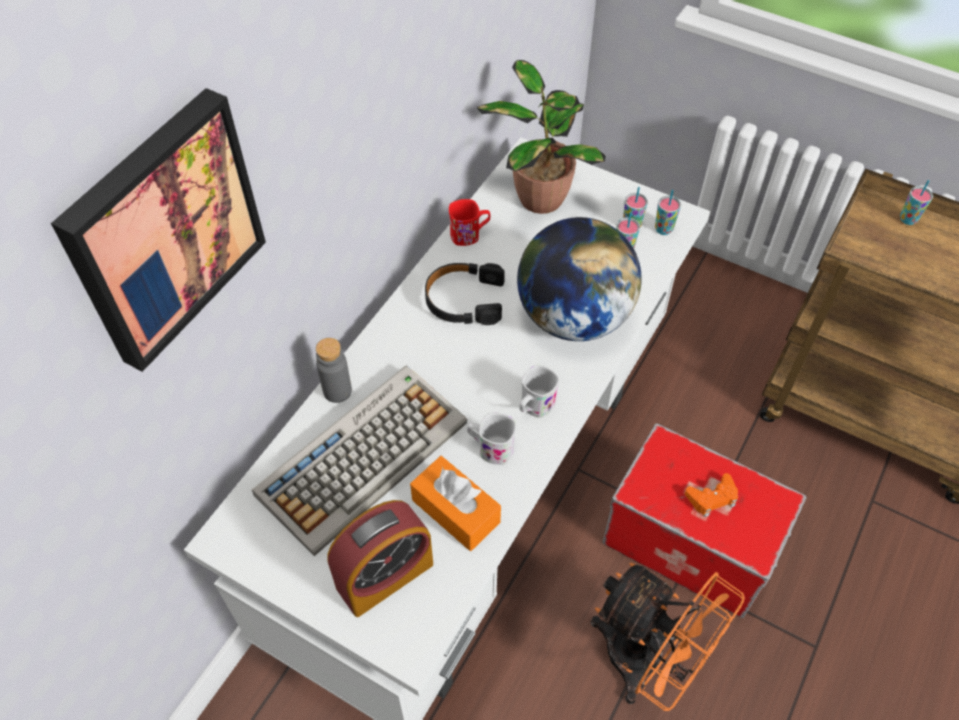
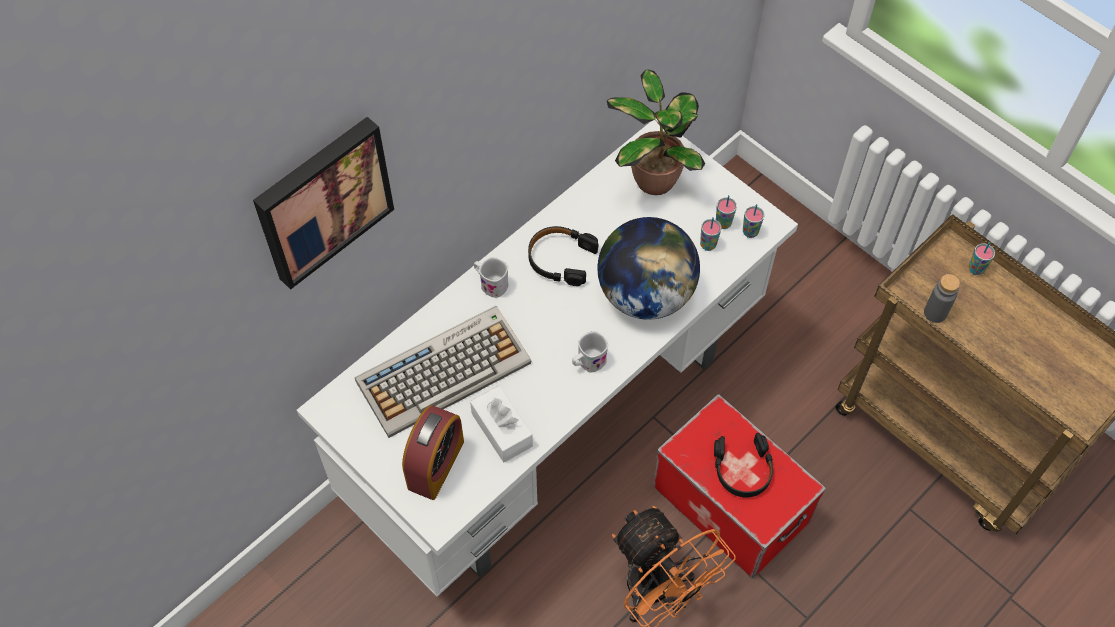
camera: 15 degrees right, 5 degrees up
grey bottle [316,338,352,403] -> grey bottle moved to [924,274,960,323]
alarm clock [327,500,433,617] -> alarm clock turned 45 degrees counterclockwise [402,405,464,500]
orange tissue box [410,456,501,551] -> white tissue box [470,386,533,463]
red mug [449,199,490,246] -> none
white mug [467,413,516,465] -> white mug moved to [474,257,509,298]
orange game controller [685,473,738,517] -> black headphones [714,433,773,498]

